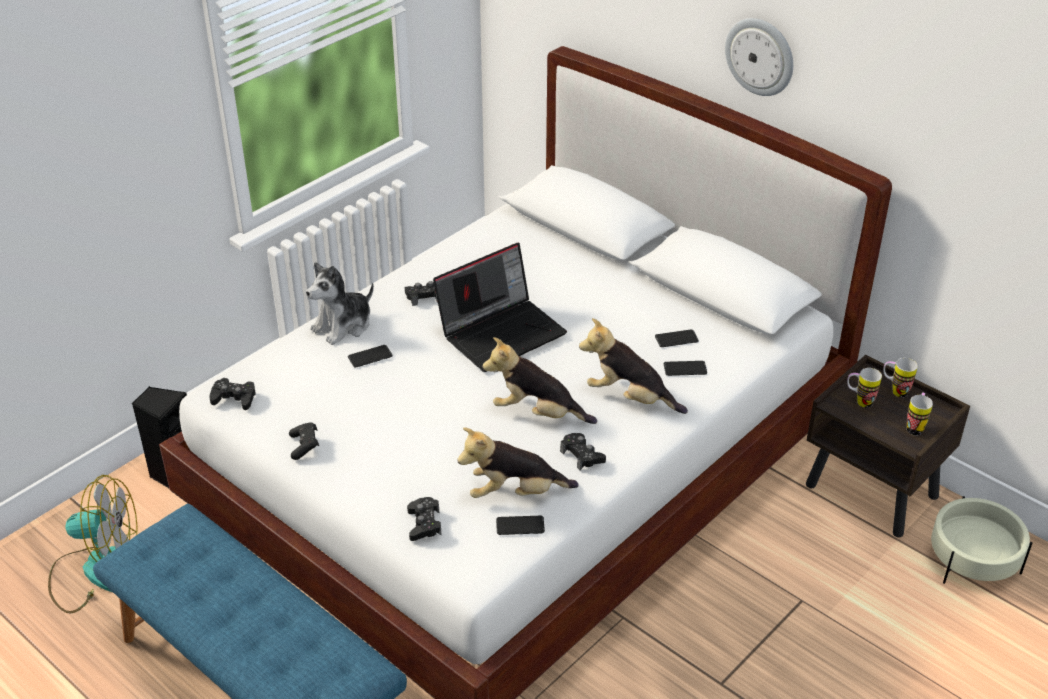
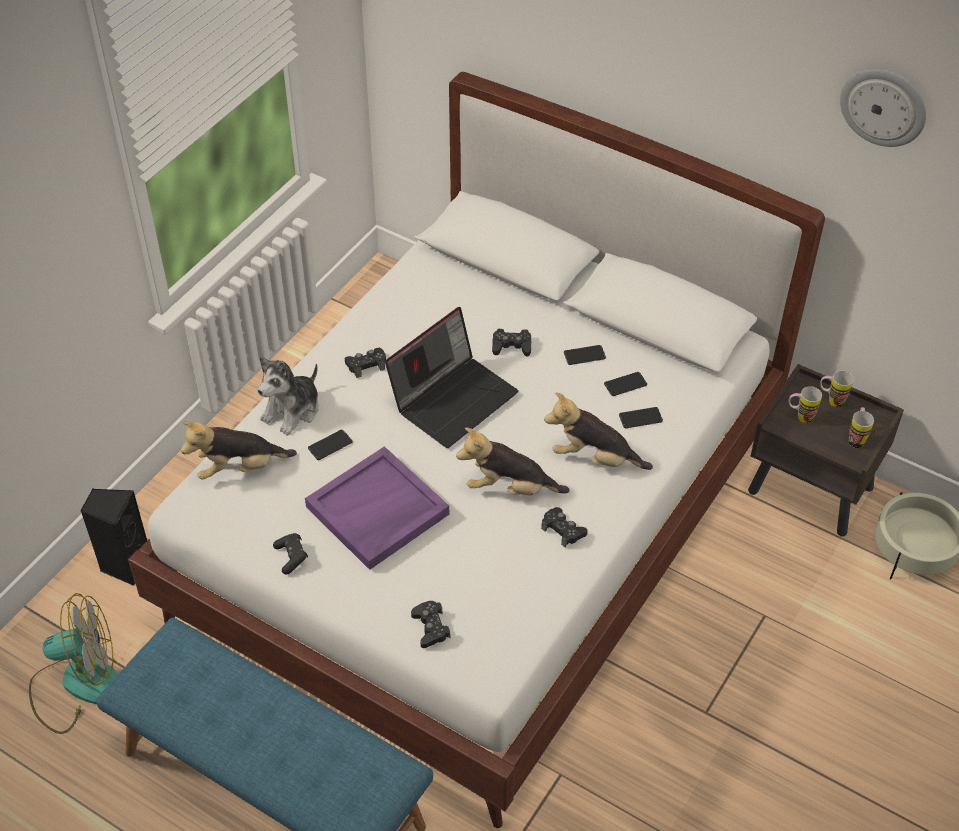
camera: 10 degrees left, 10 degrees up
black game controller [209,378,256,410] -> black game controller moved to [492,329,531,357]
plush toy [457,428,579,498] -> plush toy moved to [181,421,297,480]
phone [496,516,545,535] -> phone moved to [564,345,606,365]
wall clock [725,18,793,96] -> wall clock moved to [840,69,926,147]
none -> purple tray [305,446,449,570]

